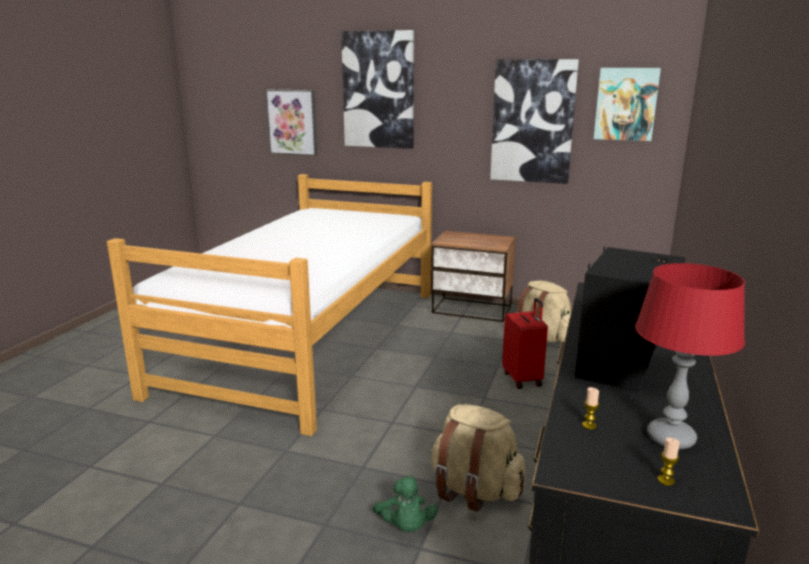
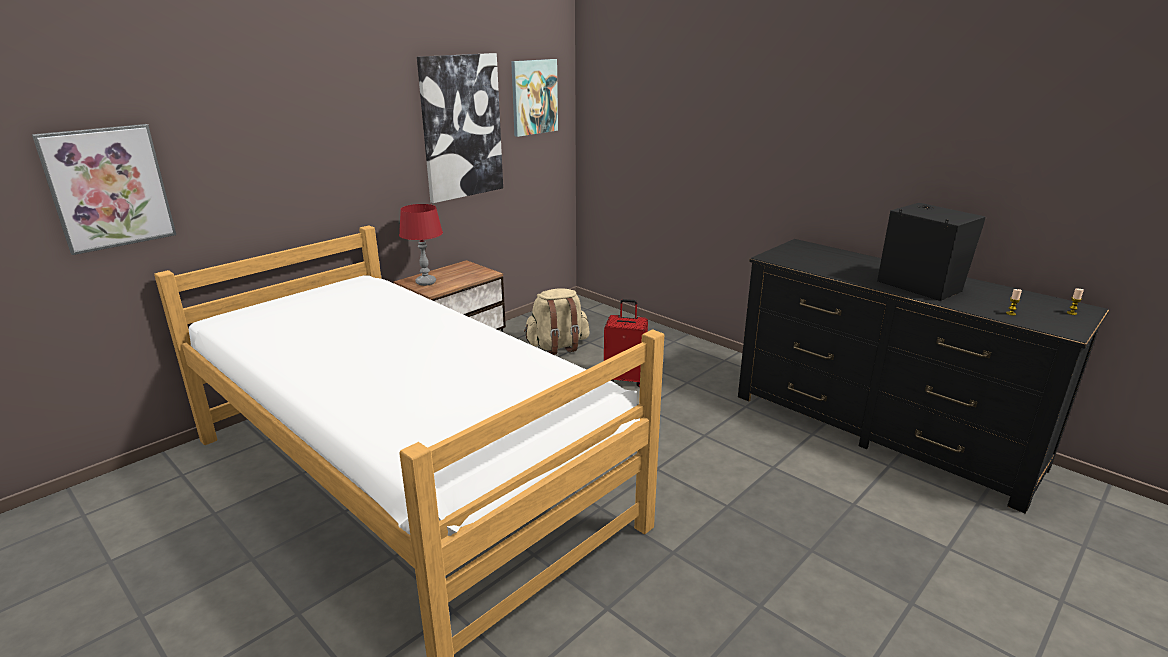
camera: 65 degrees left, 5 degrees up
picture [341,30,414,149] -> none
green plush toy [373,476,437,532] -> none
beige backpack [431,404,525,512] -> none
red table lamp [635,263,745,449] -> red table lamp moved to [399,204,443,286]

